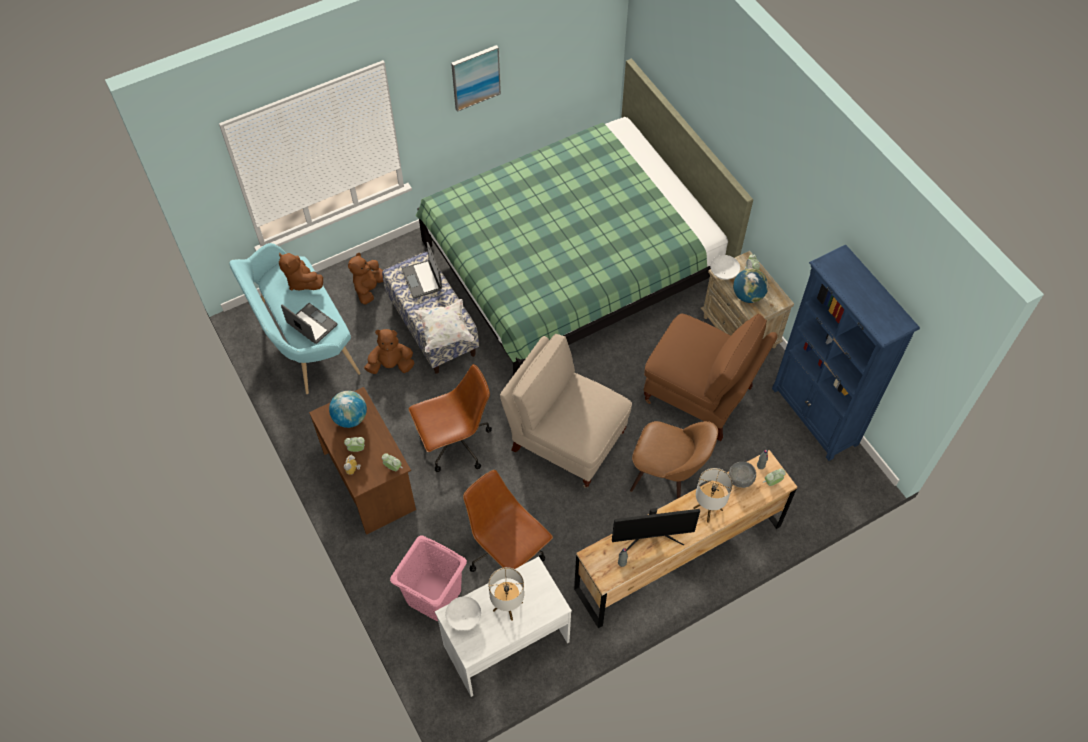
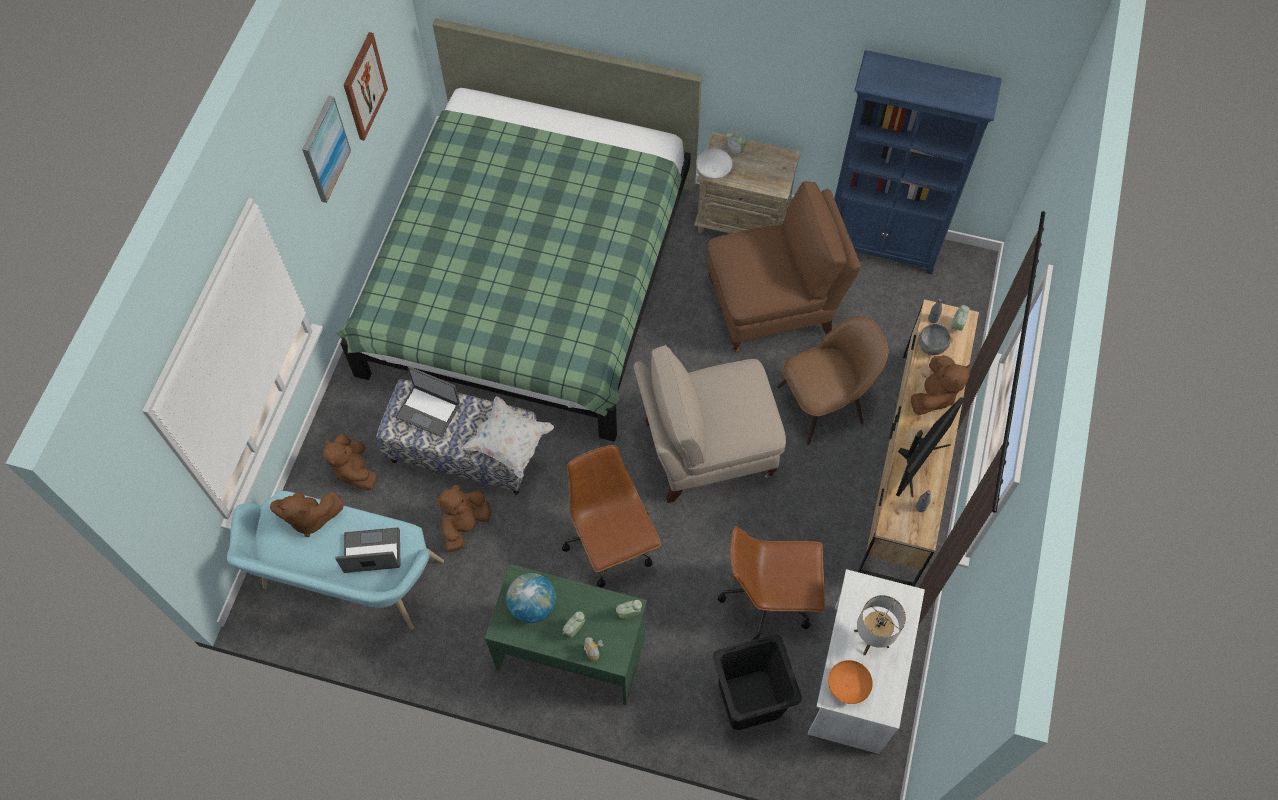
camera: 45 degrees left, 5 degrees up
brown desk [309,387,416,535] -> green desk [485,564,647,705]
pink laundry basket [390,536,467,621] -> black laundry basket [713,634,802,730]
brown office chair [409,364,492,472] -> brown office chair turned 45 degrees counterclockwise [562,445,661,587]
white bowl [446,596,481,631] -> orange bowl [828,660,873,704]
table lamp [694,468,733,523] -> brown plush toy [911,355,970,415]
globe [733,268,768,303] -> none
none -> picture [344,32,388,140]

